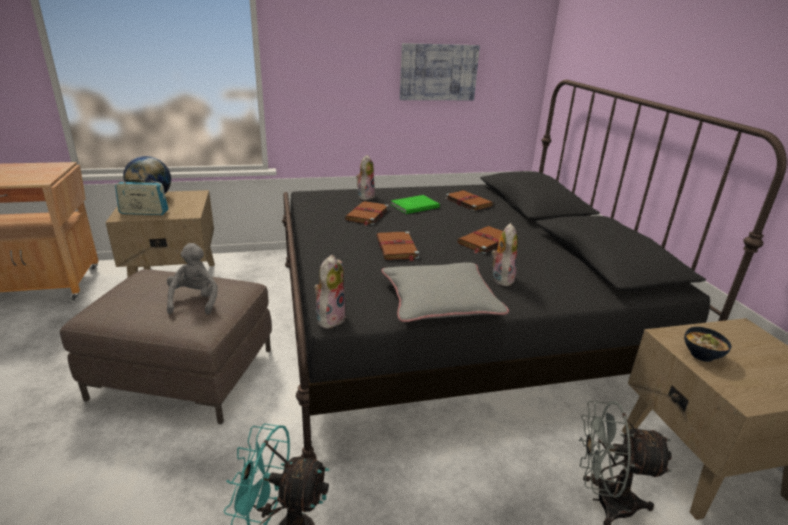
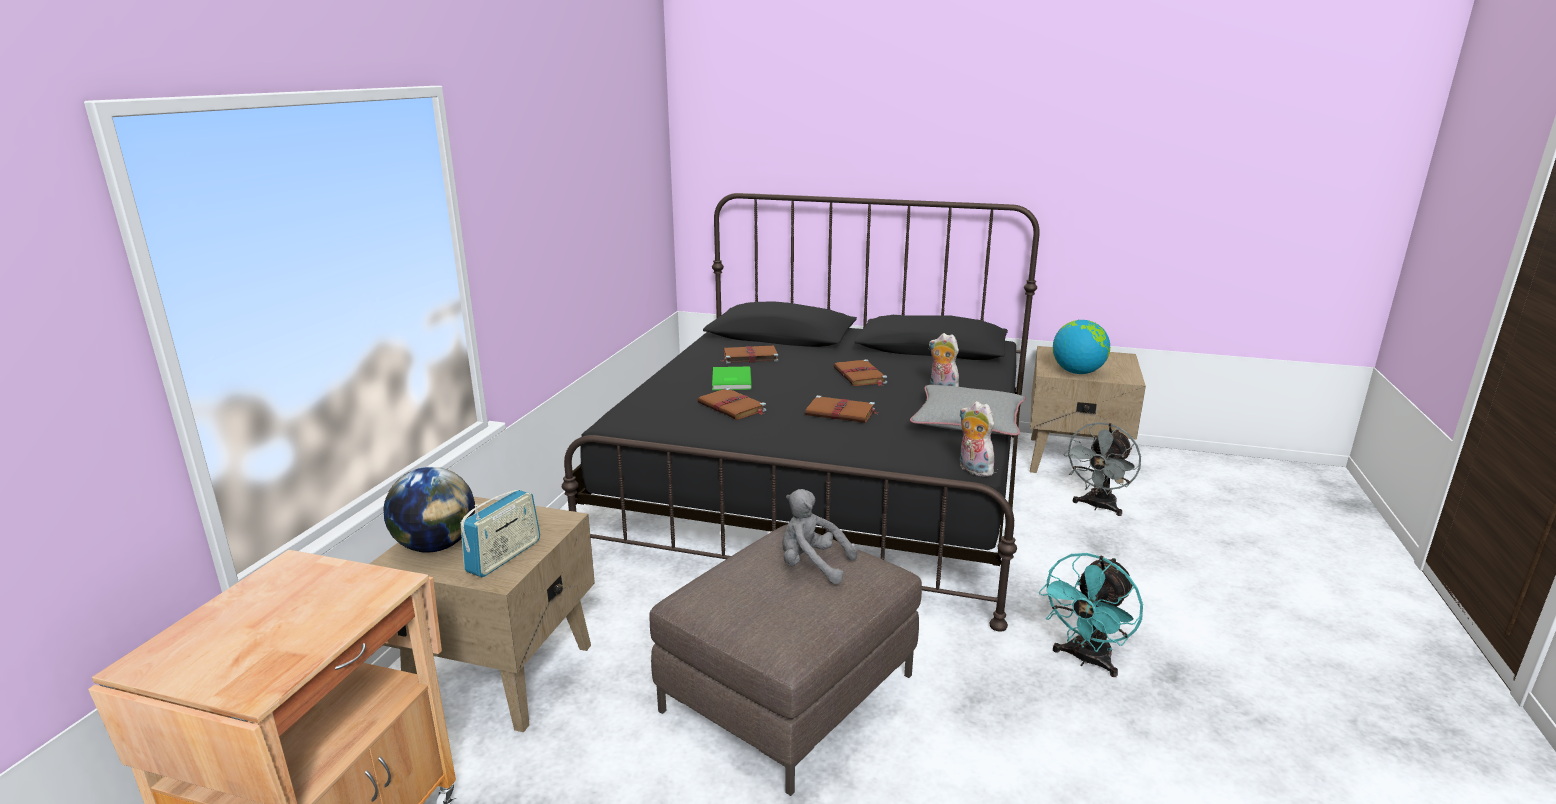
camera: 60 degrees left, 5 degrees down
plush toy [356,155,375,200] -> none
picture [400,43,480,100] -> none
bowl [684,327,731,362] -> globe [1053,320,1110,374]

